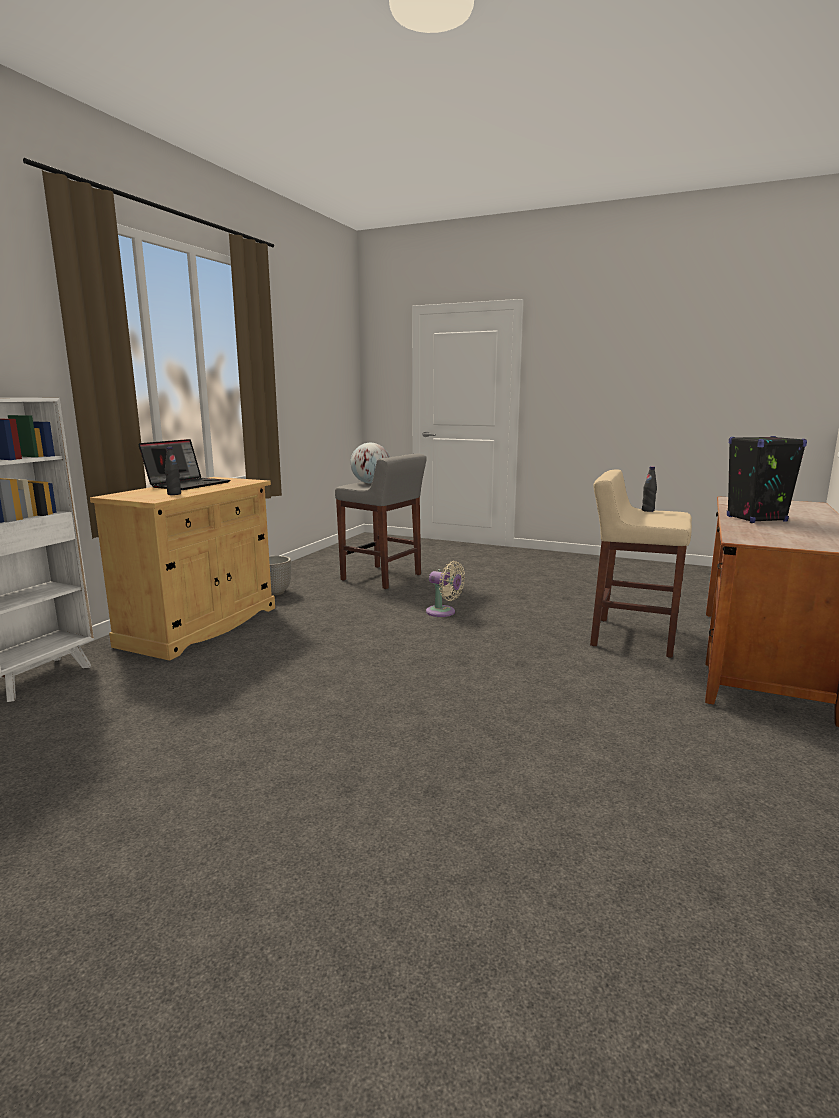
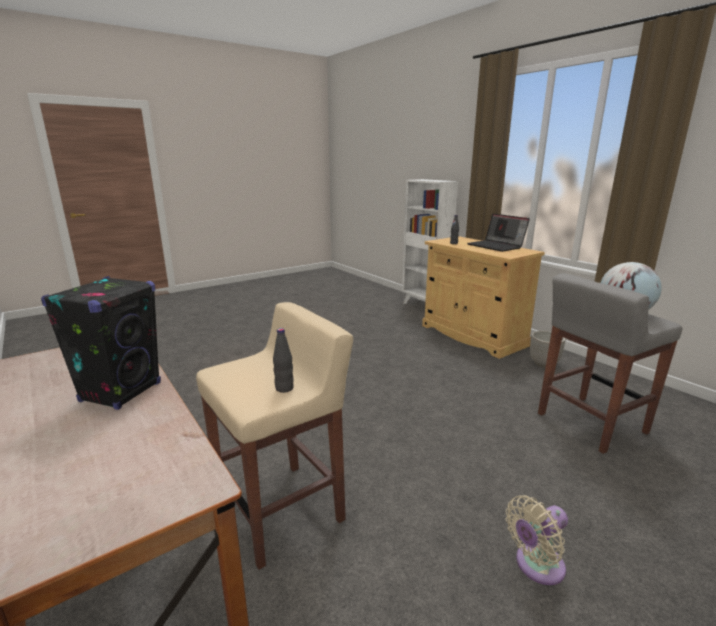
camera: 120 degrees right, 5 degrees up
beige fan [426,561,465,617] -> beige fan moved to [505,495,568,585]

